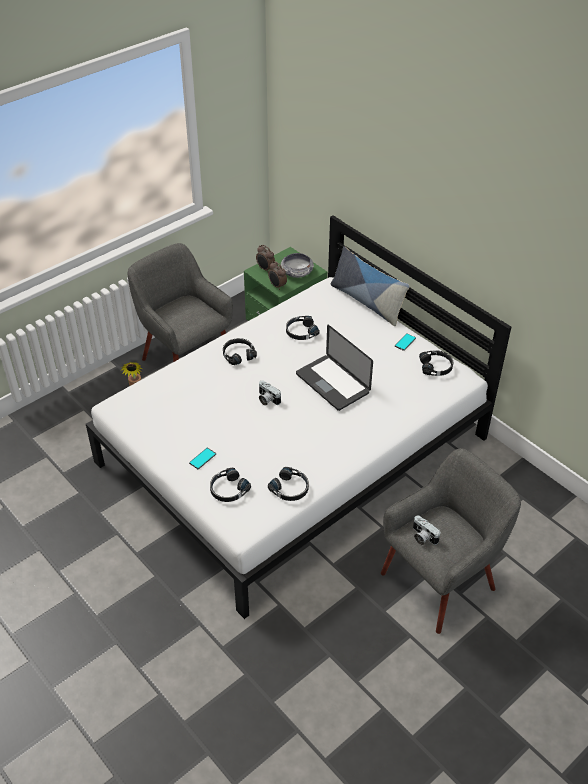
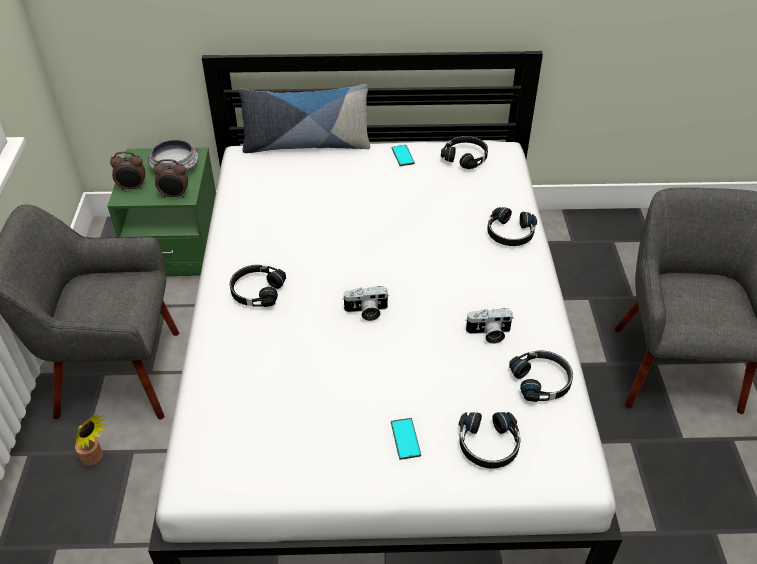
camera: 50 degrees left, 0 degrees up
black headphones [286,316,320,340] -> black headphones moved to [487,207,537,246]
laptop [296,325,373,411] -> none
camera [413,515,440,545] -> camera moved to [465,308,514,344]

